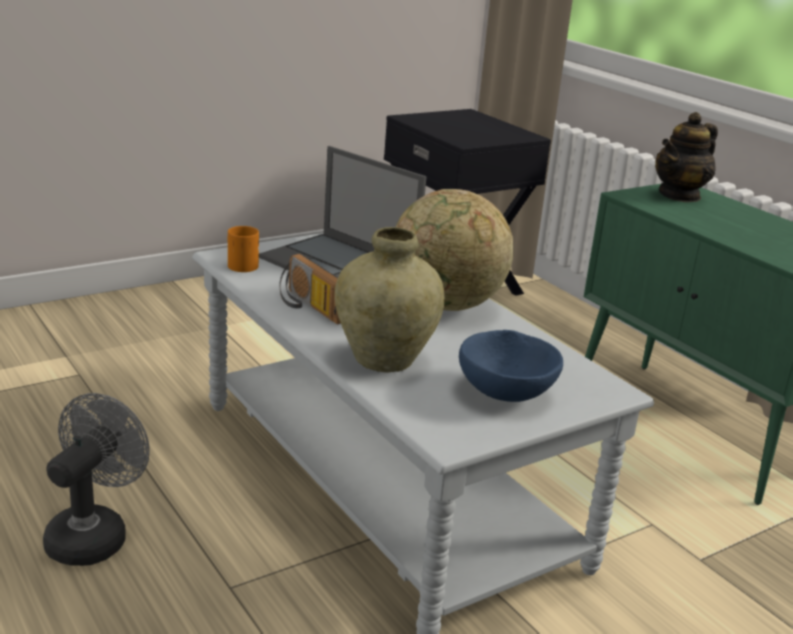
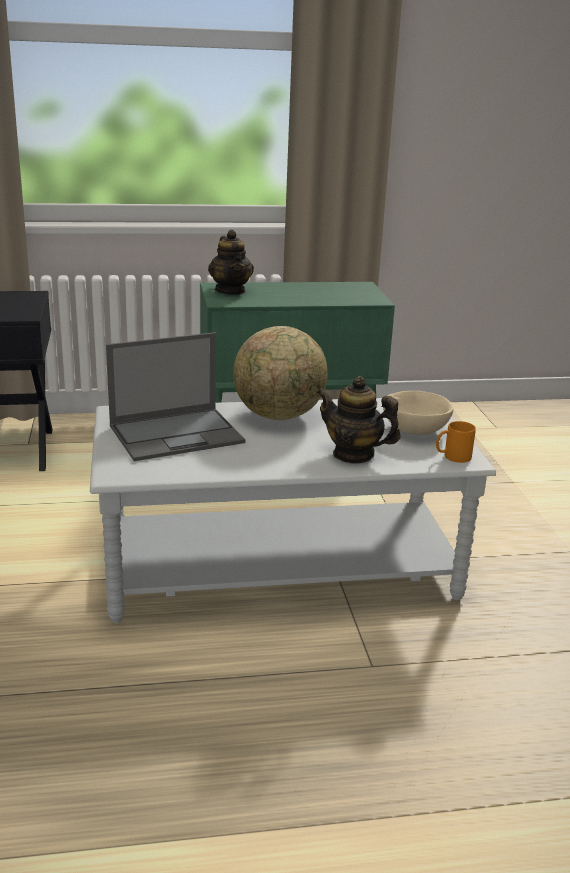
camera: 65 degrees left, 0 degrees up
grey fan [43,393,150,566] -> none
orange mug [227,226,259,272] -> orange mug moved to [436,421,476,463]
radio [280,254,341,324] -> none
beige vase [335,227,444,373] -> teapot [316,376,401,464]
blue bowl [459,330,563,402] -> beige bowl [383,391,454,435]

